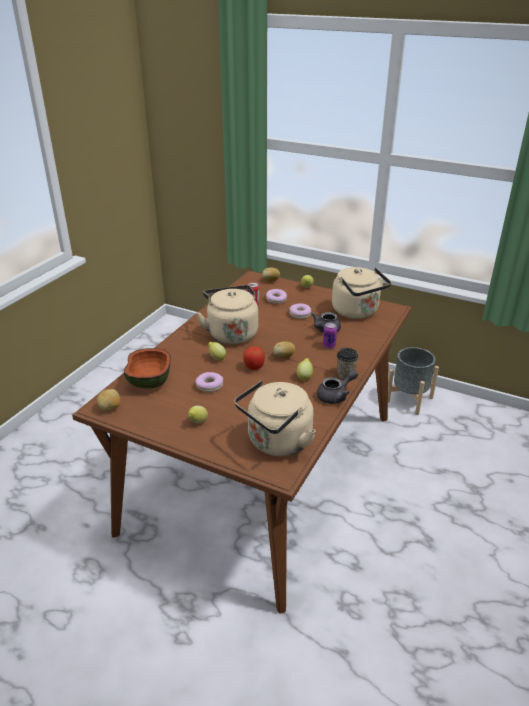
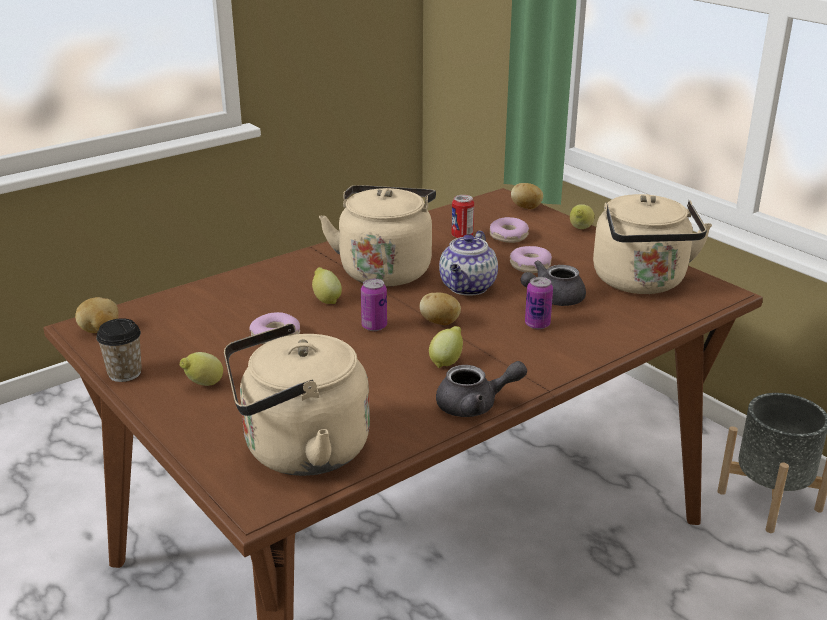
camera: 25 degrees right, 5 degrees down
bowl [124,348,171,388] -> none
apple [243,346,265,370] -> can [361,279,387,331]
cup [337,348,358,379] -> cup moved to [96,318,142,382]
none -> teapot [439,231,498,296]

